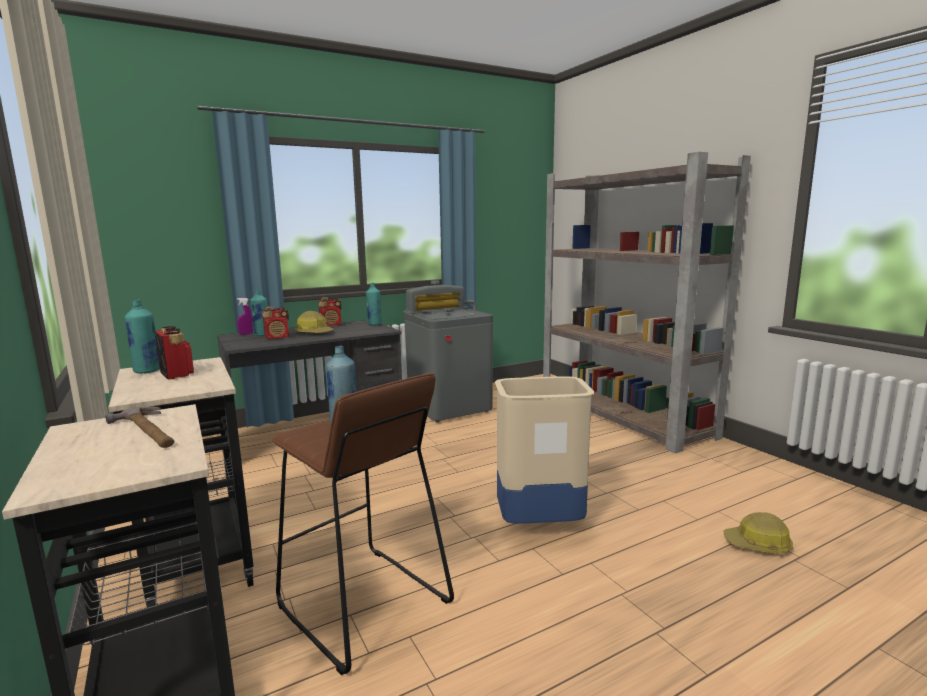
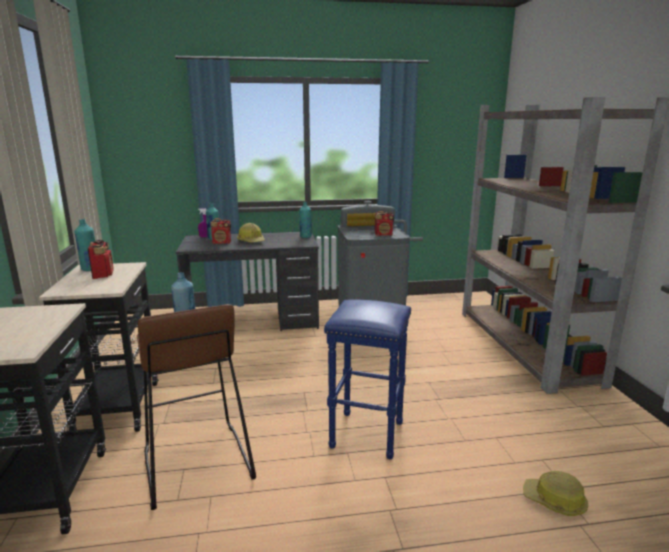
camera: 20 degrees right, 5 degrees up
hammer [105,407,174,448] -> none
radio [318,297,341,326] -> radio moved to [375,211,394,236]
beige trash can [495,376,594,524] -> blue stool [324,299,411,459]

